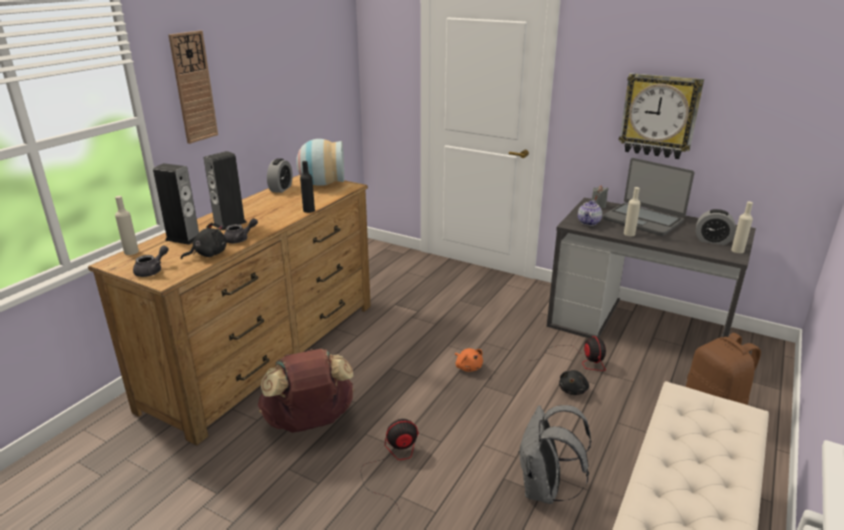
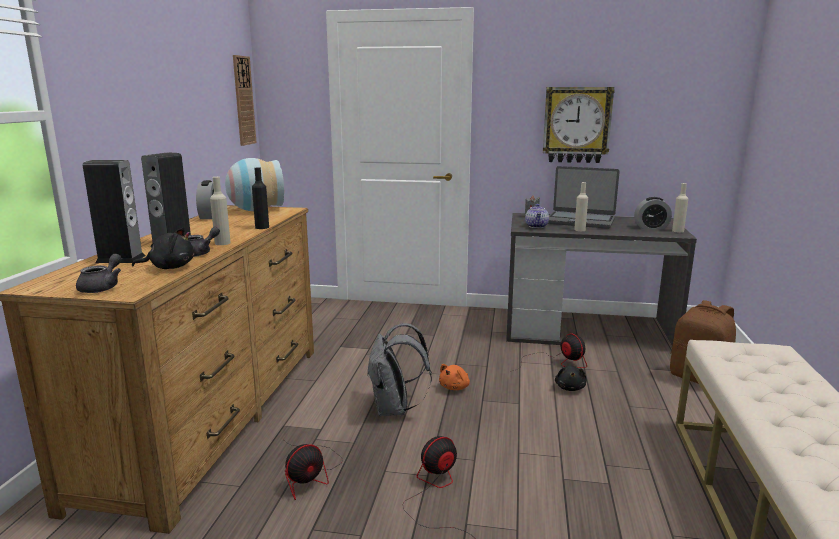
camera: 20 degrees left, 10 degrees down
beige bottle [115,196,139,255] -> beige bottle moved to [210,177,231,245]
wall clock [168,30,218,144] -> wall clock moved to [233,55,257,146]
black plush toy [181,223,227,259] -> black plush toy turned 45 degrees clockwise [132,228,194,269]
brown backpack [258,349,354,433] -> fan [284,440,343,500]
orange plush toy [455,348,483,372] -> orange plush toy turned 90 degrees clockwise [439,364,470,390]
grey backpack [518,405,592,504] -> grey backpack moved to [367,323,432,416]

